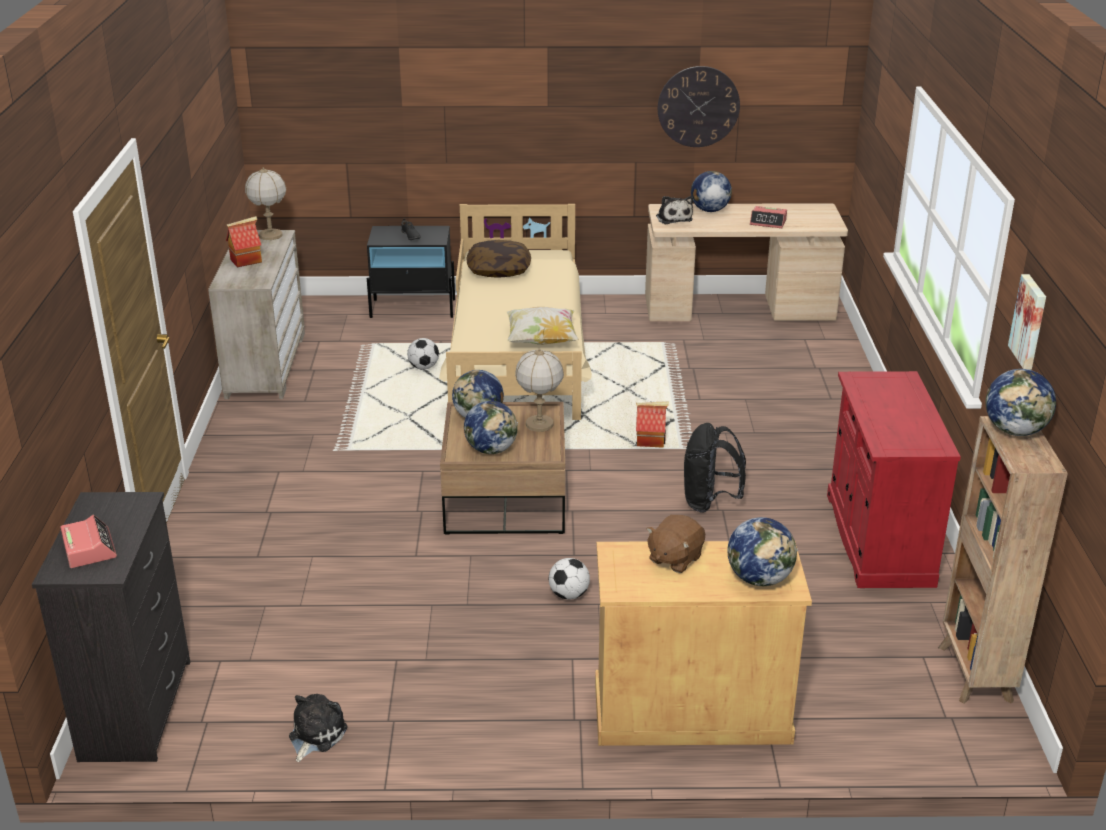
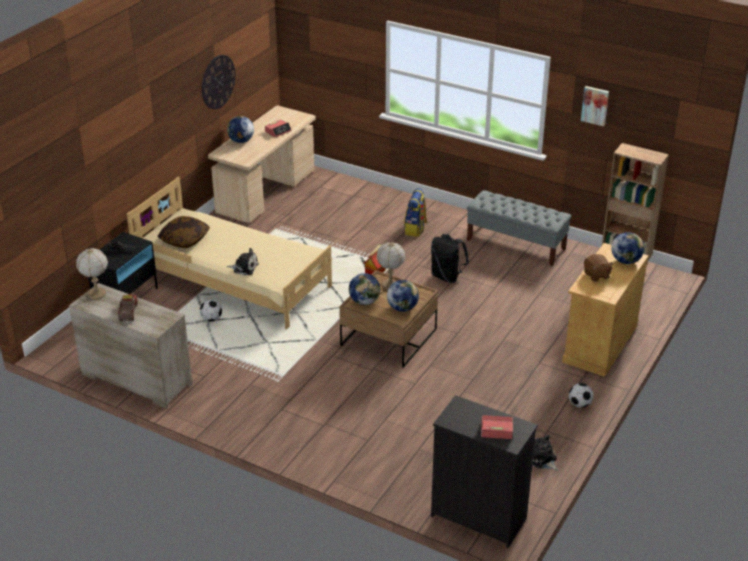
camera: 60 degrees left, 5 degrees up
toy house [226,216,262,267] -> toy truck [118,294,138,321]
pillow [506,307,579,345] -> none
football [549,558,590,600] -> football moved to [569,383,593,408]
plush toy [656,196,693,224] -> plush toy moved to [227,248,259,275]
red cabinet [827,371,961,588] -> grey bench [467,190,571,266]
globe [986,369,1056,436] -> none
none -> backpack [404,188,427,237]

